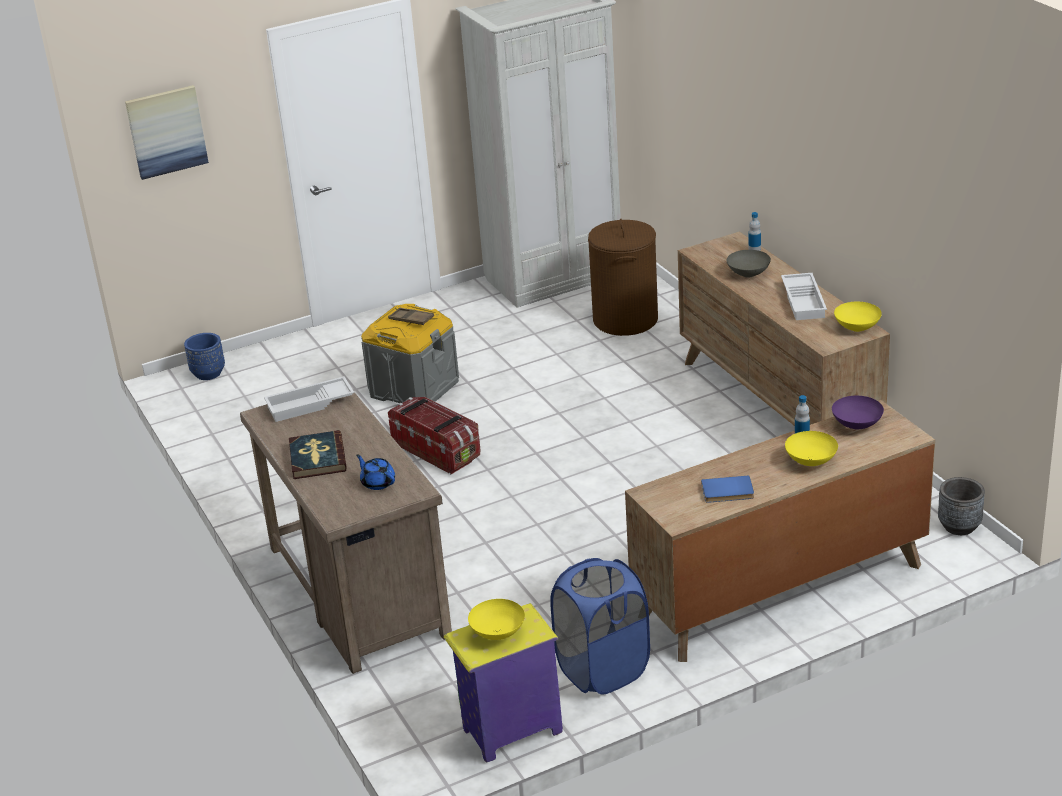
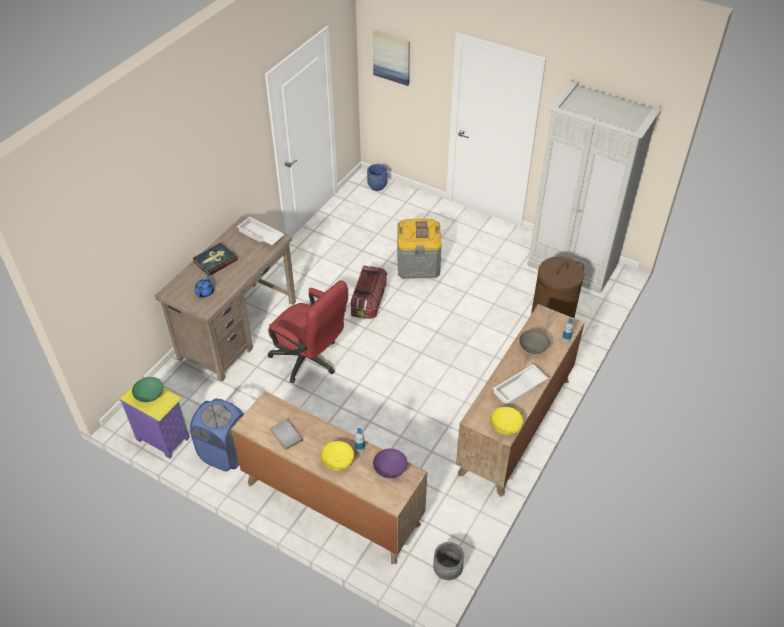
camera: 55 degrees right, 15 degrees up
yellow bowl [468,599,525,640] -> green bowl [132,377,163,402]
blue book [701,476,754,503] -> grey book [271,419,303,450]
none -> red office chair [268,281,348,383]

